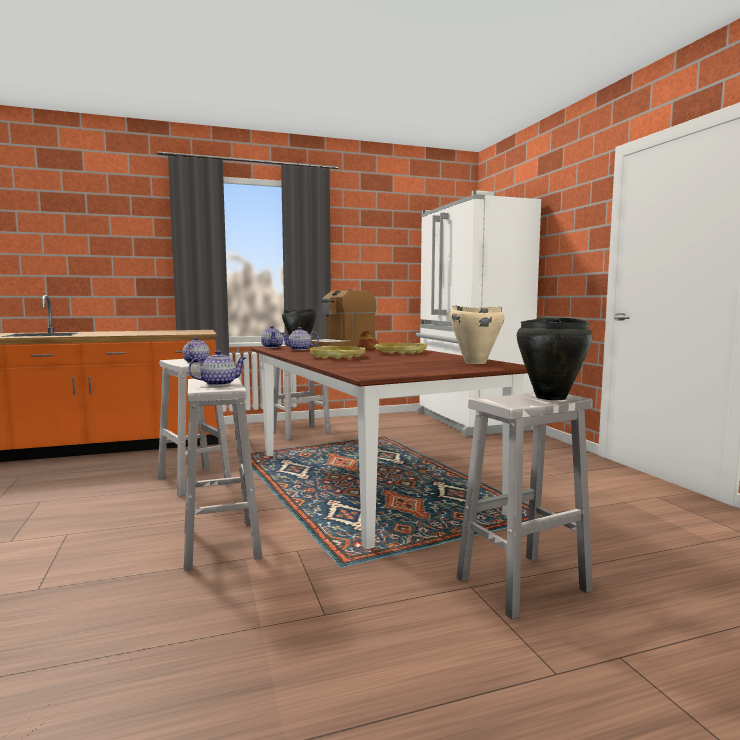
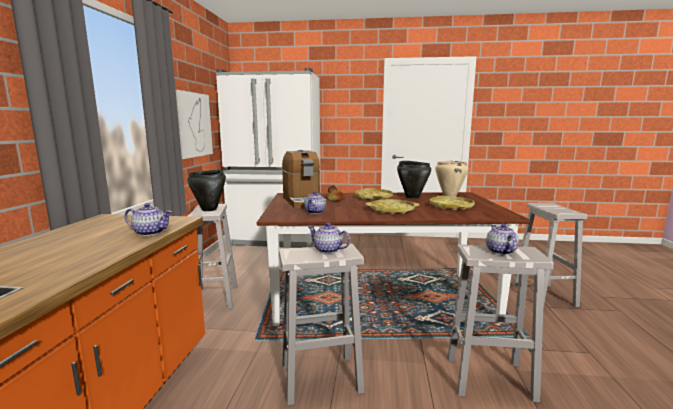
camera: 65 degrees left, 5 degrees up
teapot [261,326,283,348] -> teapot moved to [125,203,172,236]
black cooking pot [517,317,593,400] -> black cooking pot moved to [397,161,431,199]
none -> picture [176,90,213,159]
none -> yellow tray [430,196,475,210]

